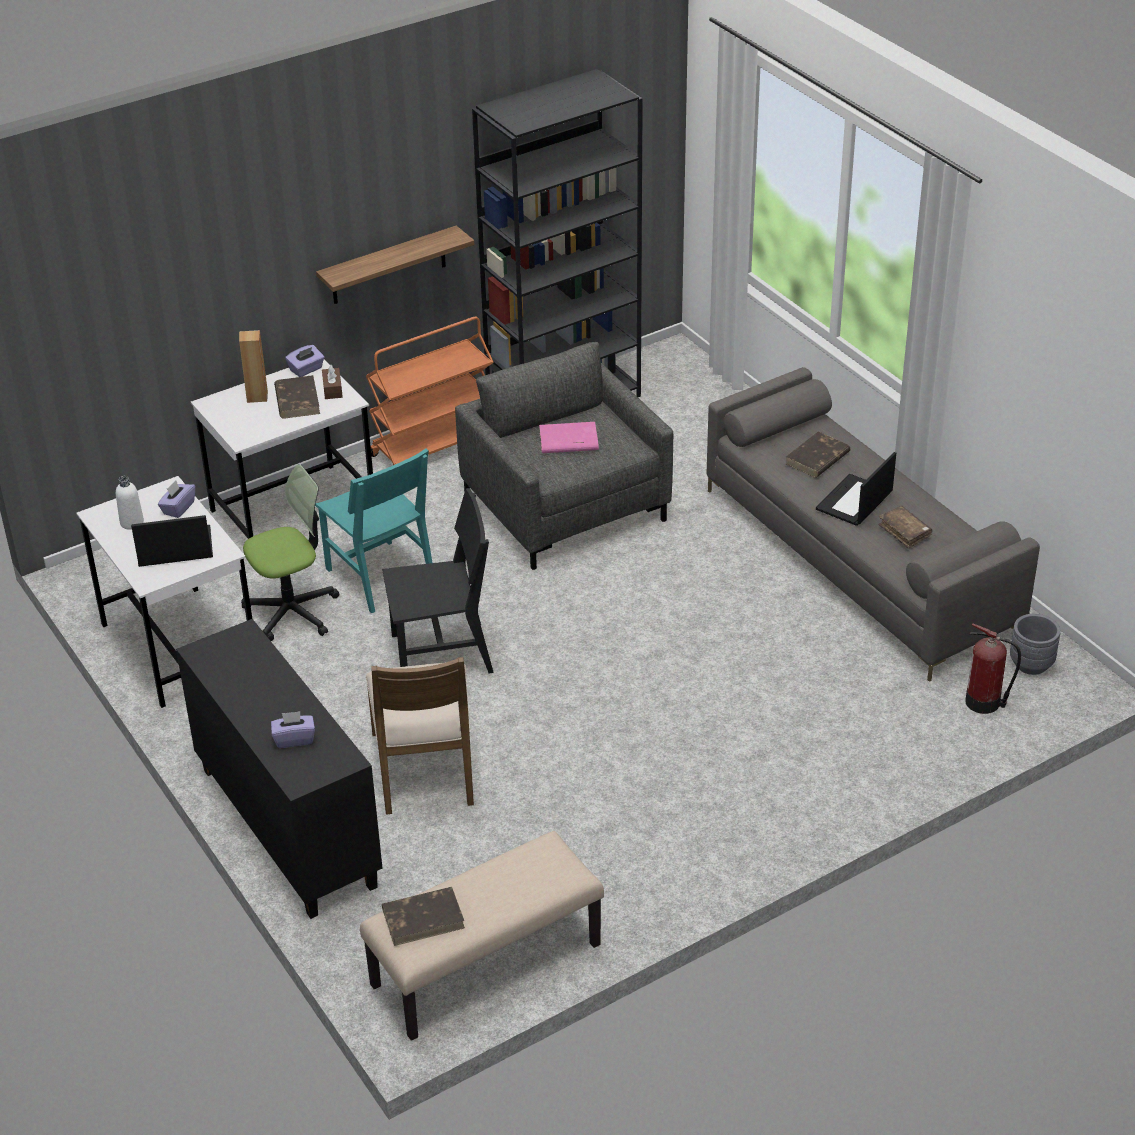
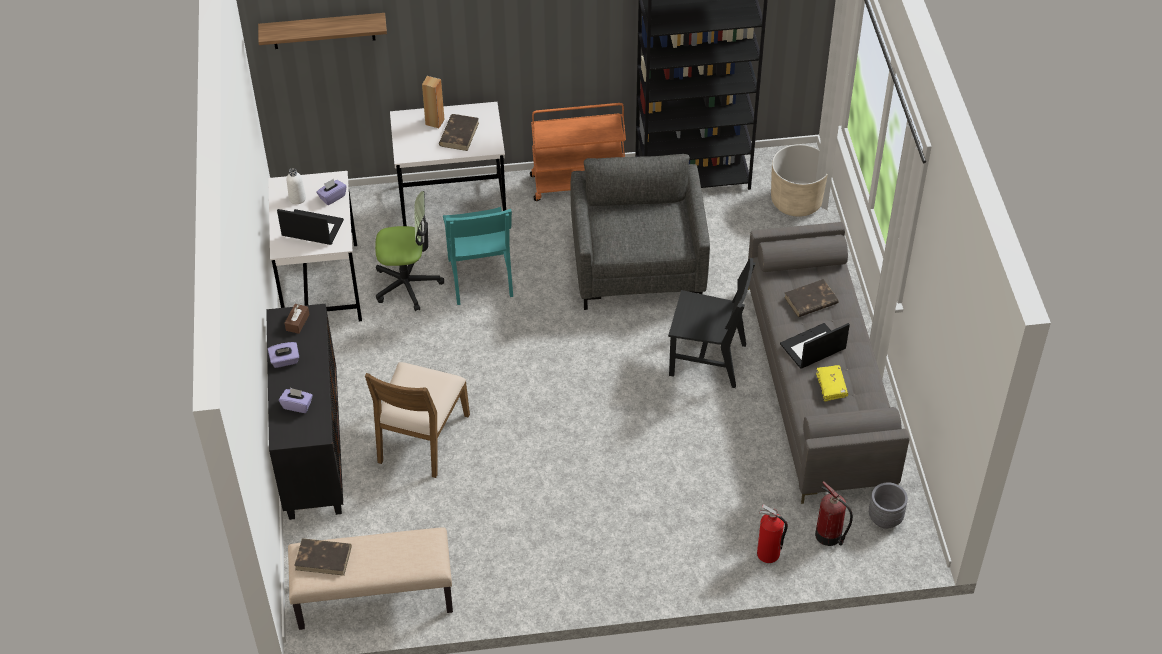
camera: 25 degrees right, 10 degrees up
purple tissue box [285,345,324,377] -> purple tissue box moved to [268,342,299,368]
shelf [316,225,474,304] -> shelf moved to [258,13,387,49]
brown tissue box [322,365,343,399] -> brown tissue box moved to [285,304,310,334]
black chair [382,488,494,673] -> black chair moved to [668,258,755,388]
pink book [539,422,599,453] -> none
brown book [878,506,932,549] -> yellow book [816,365,848,402]
none -> fire extinguisher [757,504,788,563]
none -> beige planter [771,144,828,217]

